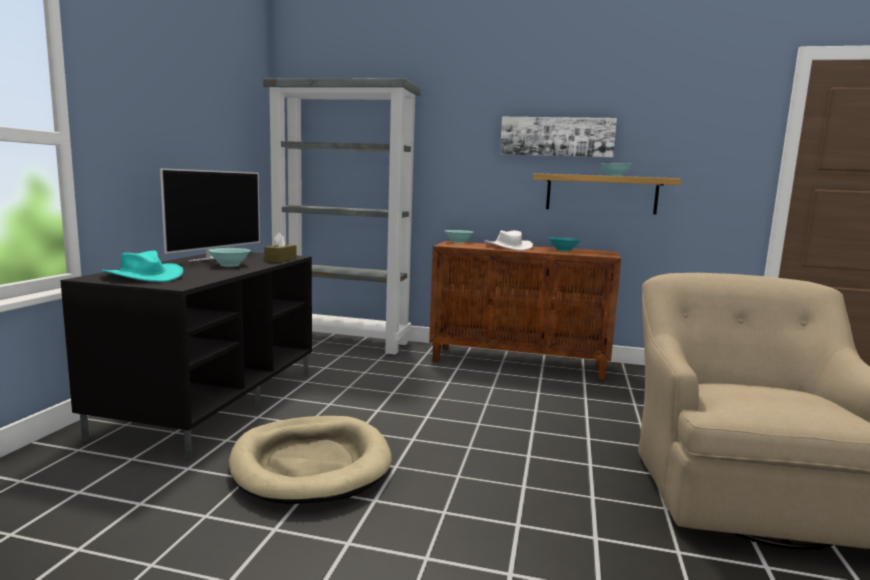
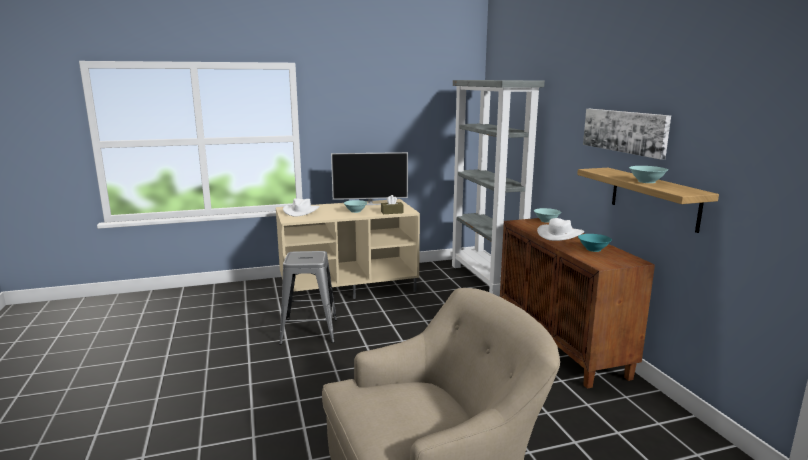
camera: 60 degrees right, 5 degrees up
black tv stand [60,252,312,459] -> beige tv stand [276,199,420,299]
turquoise hat [102,251,183,282] -> white hat [283,198,320,217]
beige dog bed [229,416,392,505] -> grey stool [279,251,337,345]

